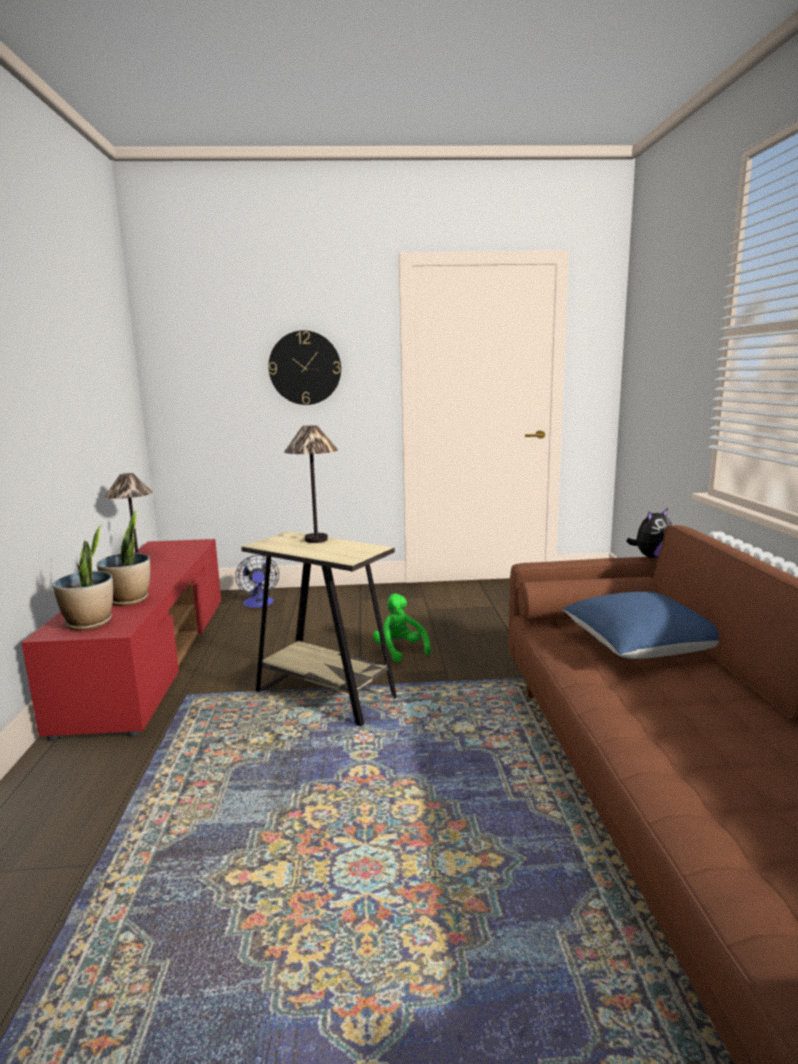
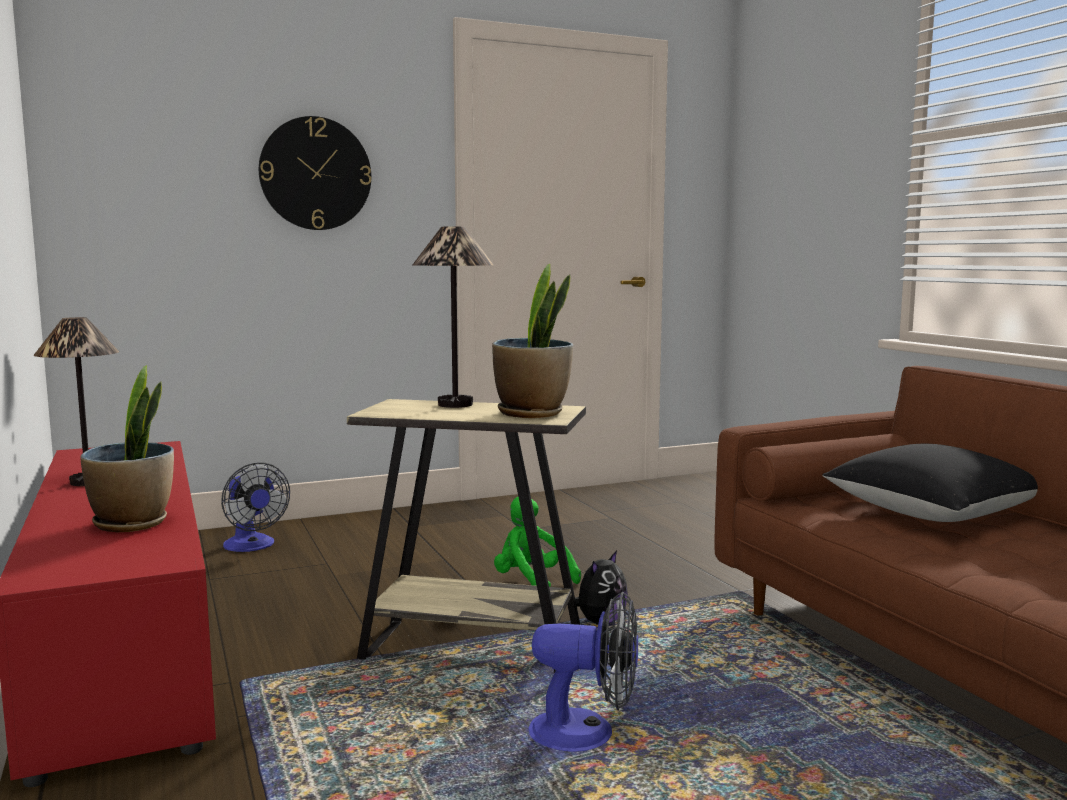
camera: 20 degrees left, 5 degrees down
potted plant [53,525,113,630] -> potted plant moved to [492,264,573,418]
blue pillow [562,591,719,659] -> black pillow [822,444,1038,522]
plush toy [626,508,672,558] -> plush toy moved to [575,551,628,625]
none -> fan [528,592,638,752]

